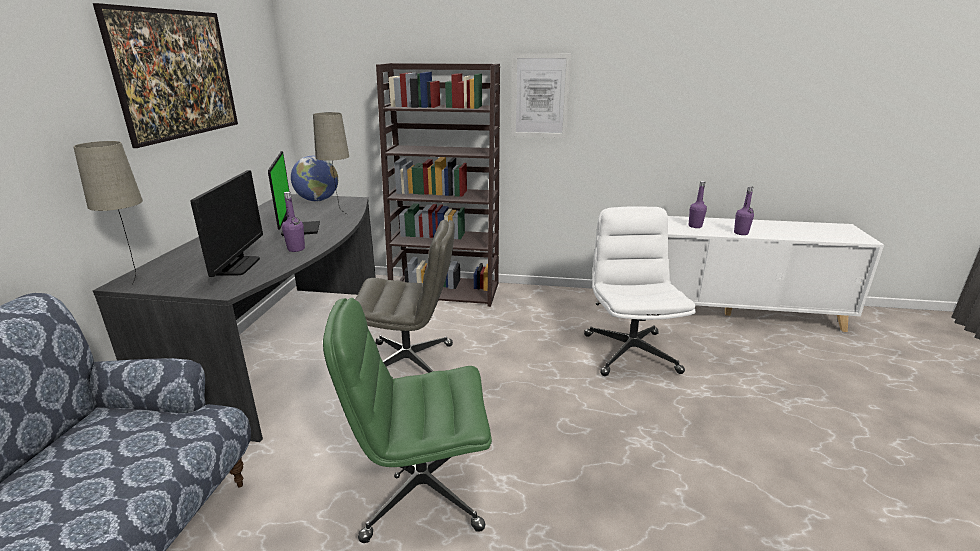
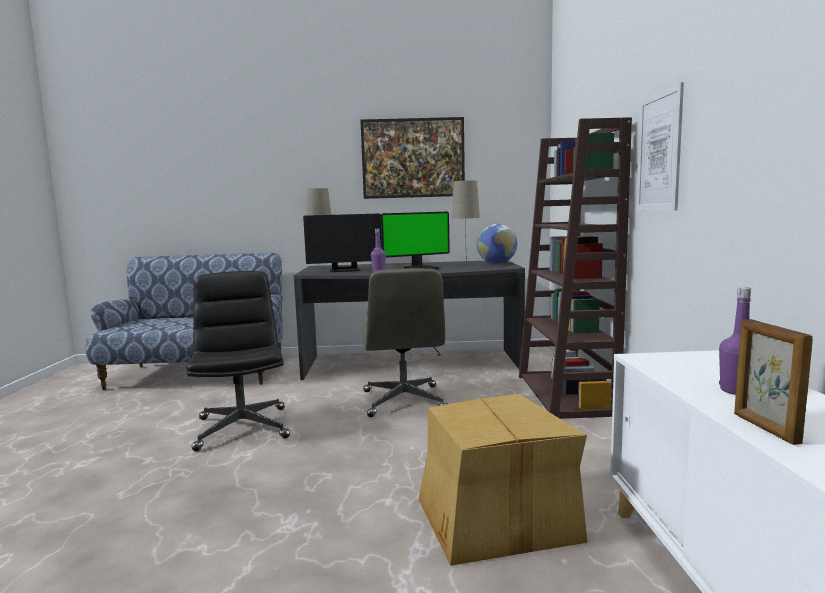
camera: 80 degrees right, 15 degrees down
green office chair [323,298,492,543] -> black office chair [186,271,290,451]
white office chair [584,206,695,376] -> cardboard box [419,394,587,566]
purple bottle [734,186,754,235] -> picture frame [734,319,813,445]

